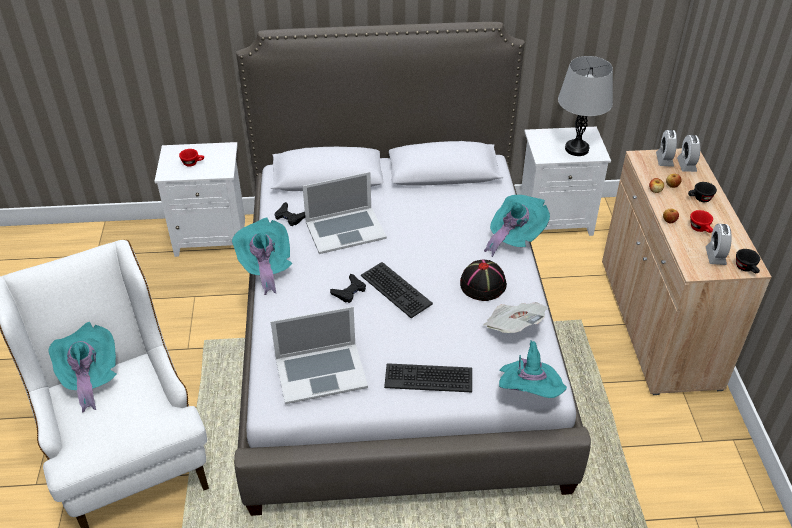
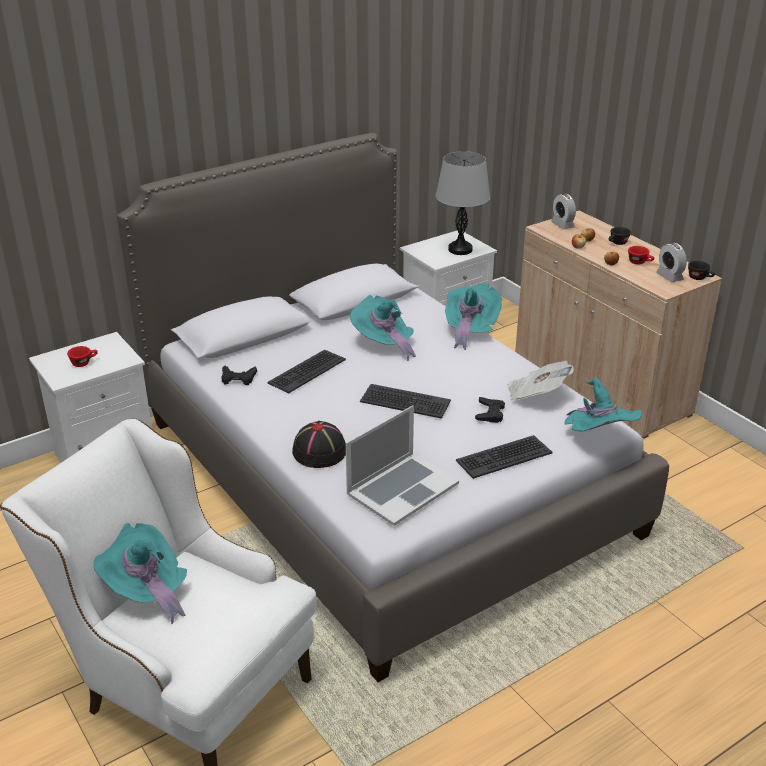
camera: 30 degrees left, 10 degrees down
turquoise hat [232,217,292,295] -> turquoise hat moved to [350,295,416,361]
laptop [303,172,387,254] -> keyboard [268,350,346,393]
black game controller [330,274,366,303] -> black game controller moved to [475,397,505,423]
black hat [460,260,507,301] -> black hat moved to [292,421,346,468]
alarm clock [677,135,700,172] -> none

